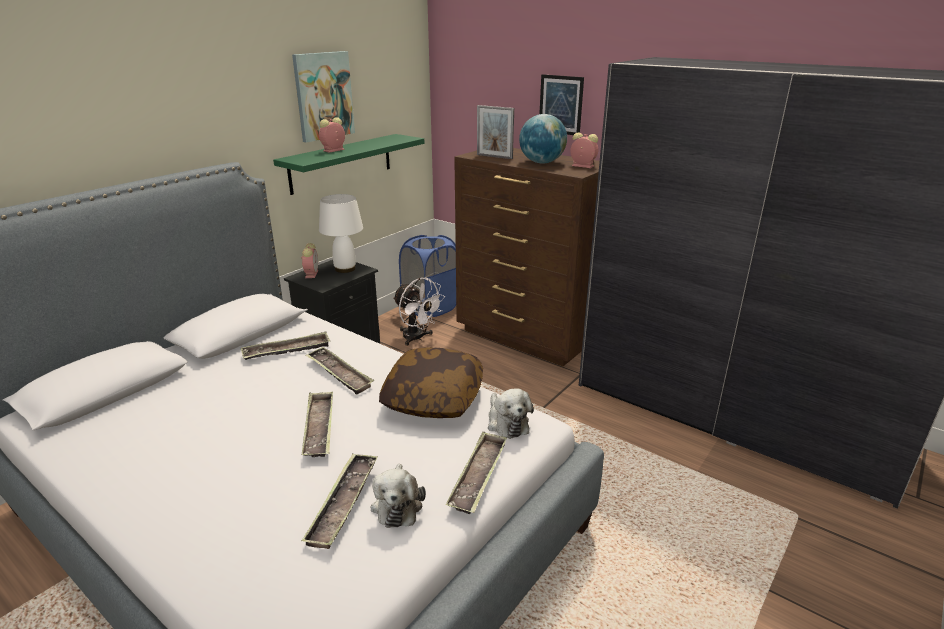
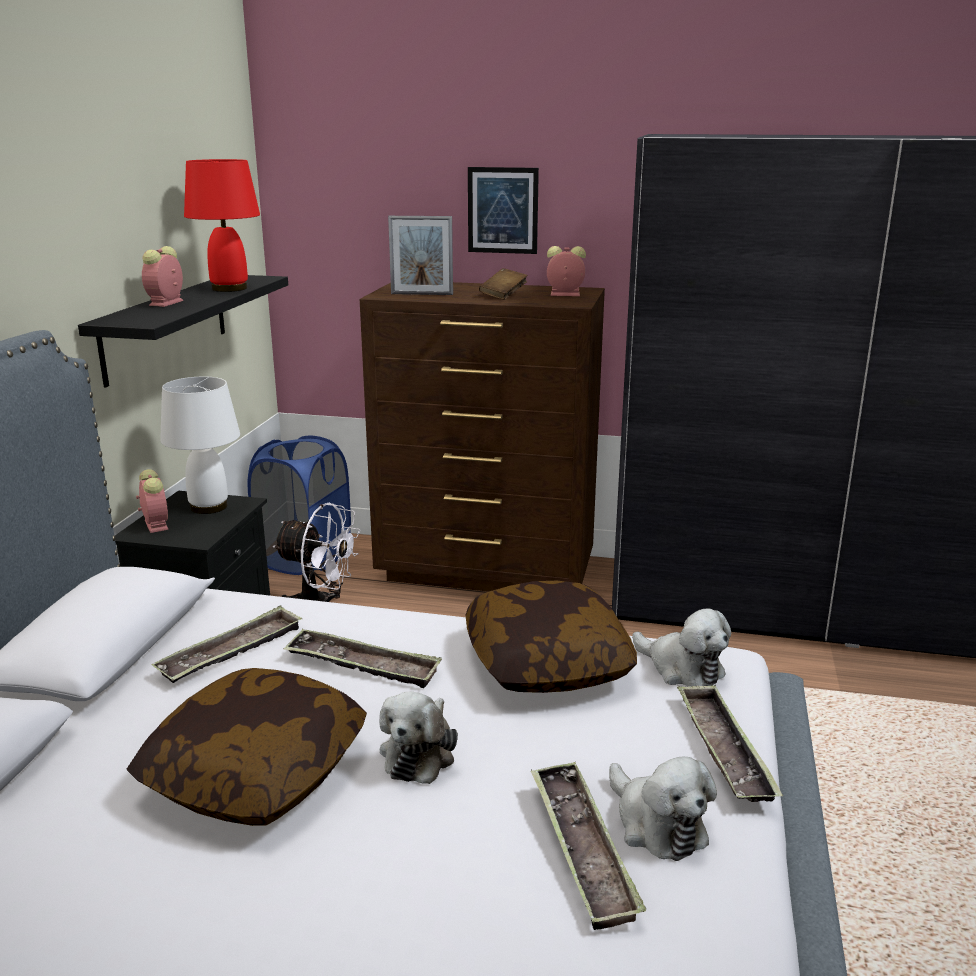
camera: 25 degrees left, 5 degrees down
green shelf [273,134,424,195] -> black shelf [78,275,288,387]
picture [292,51,355,143] -> none
tray [302,392,333,457] -> plush toy [379,691,458,784]
globe [519,114,567,164] -> brown book [479,268,528,300]
none -> pillow [127,668,367,826]
none -> red table lamp [184,159,260,292]

